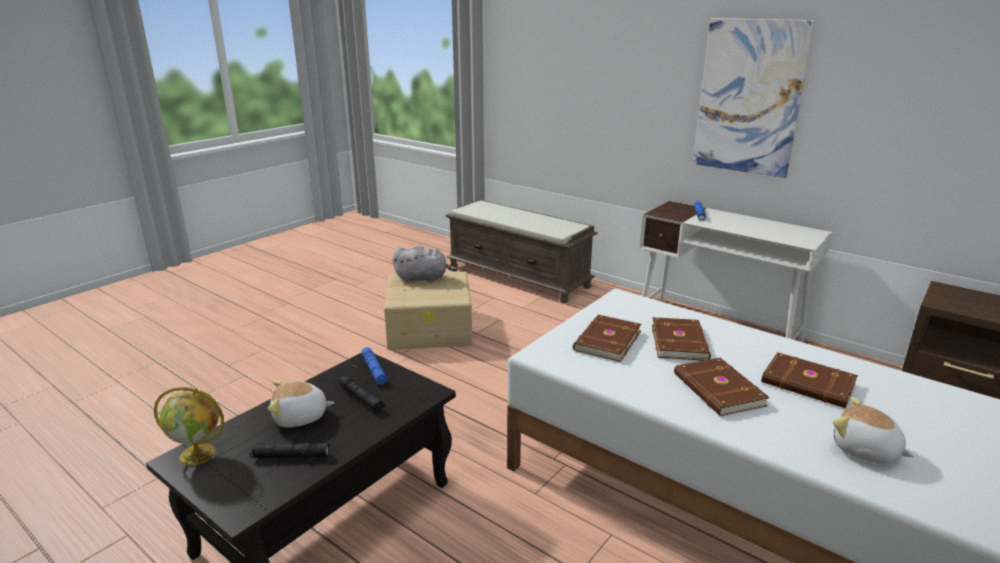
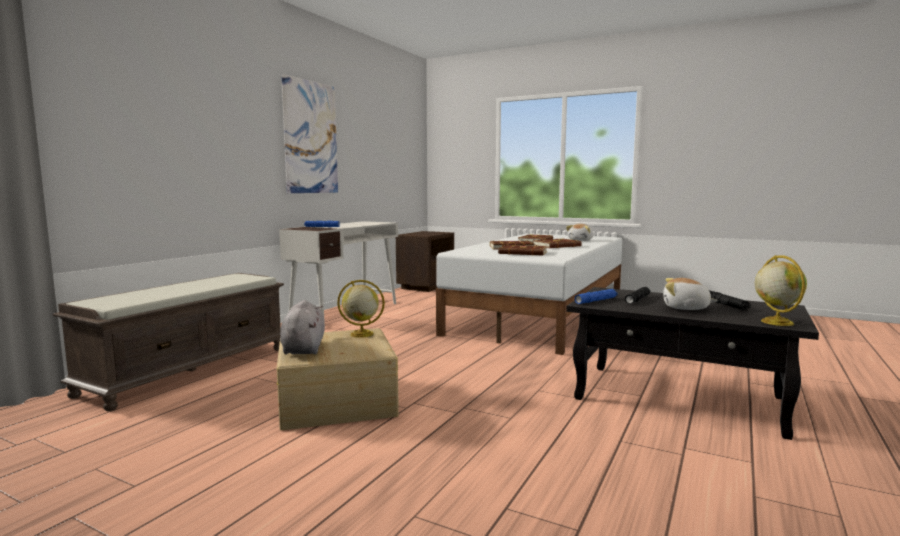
camera: 100 degrees left, 15 degrees down
plush toy [268,380,334,427] -> plush toy turned 135 degrees clockwise [663,278,718,310]
none -> globe [337,280,385,338]

